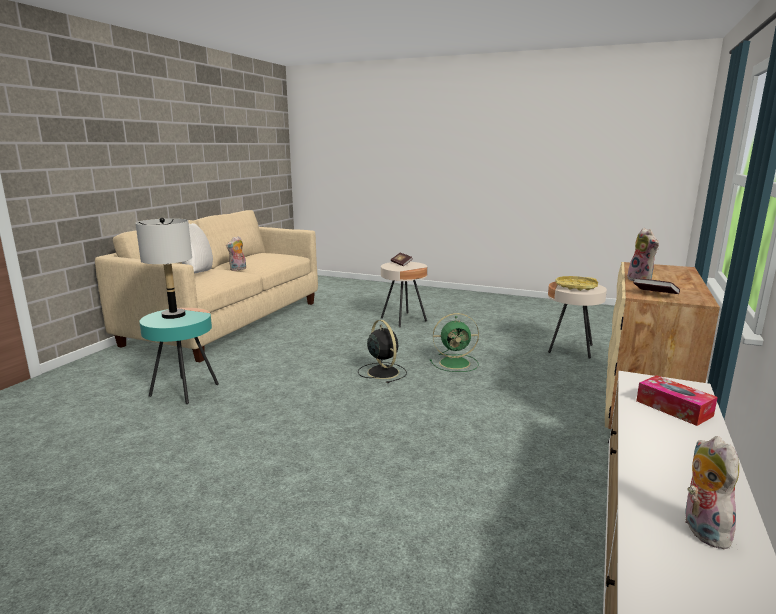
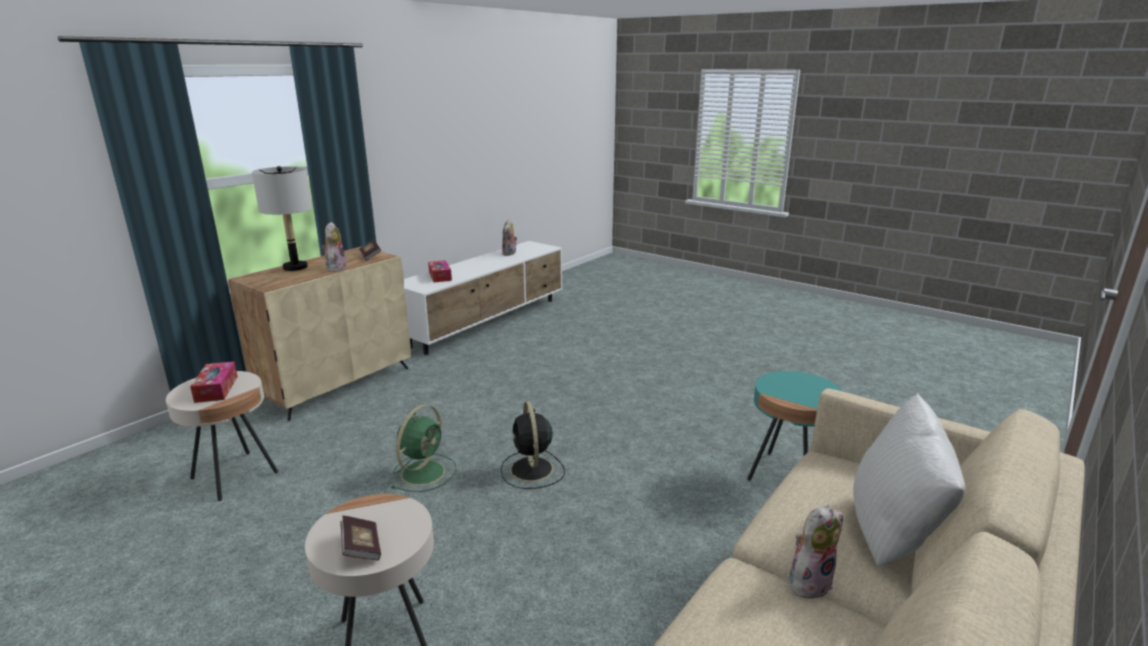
camera: 165 degrees left, 5 degrees up
grey table lamp [135,218,192,319] -> grey table lamp moved to [252,166,312,271]
green fan [430,313,479,372] -> green fan turned 105 degrees clockwise [391,405,456,492]
yellow tray [555,276,598,291] -> tissue box [190,362,238,403]

